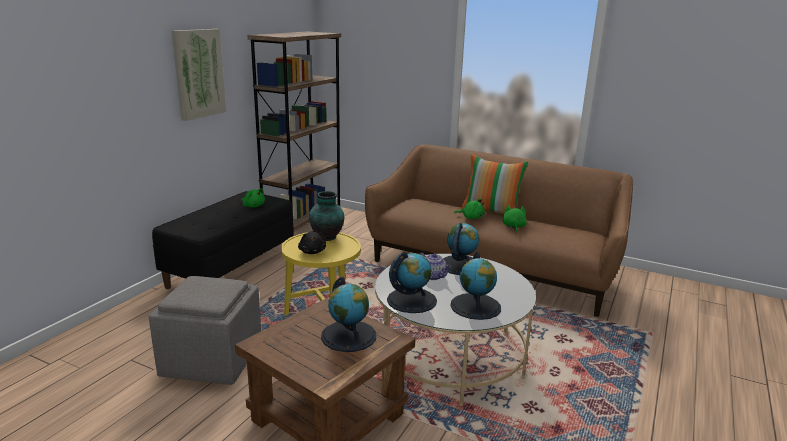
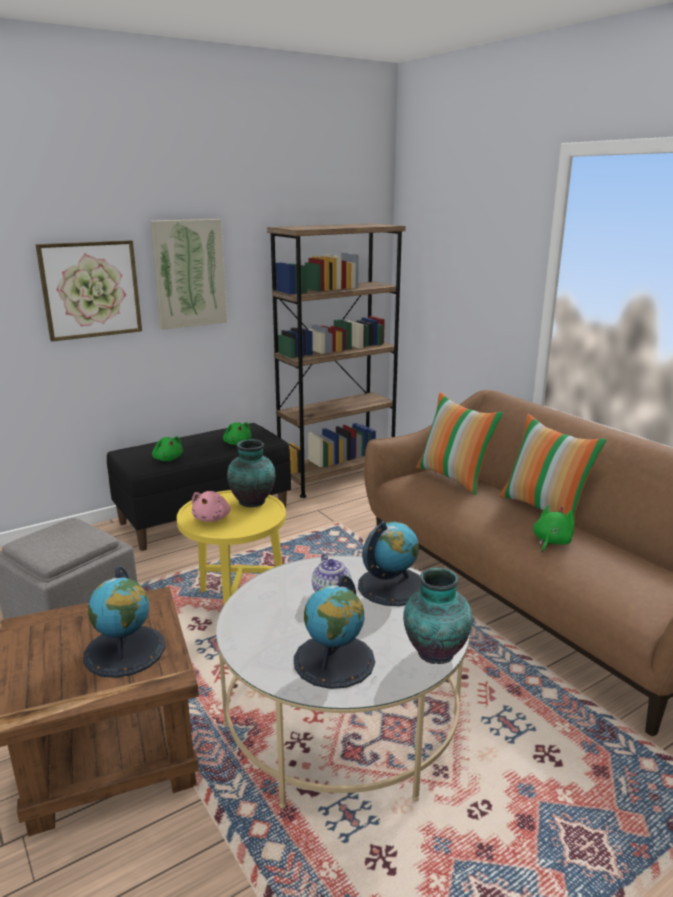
camera: 30 degrees right, 0 degrees up
black plush toy [298,232,326,254] -> pink plush toy [192,491,231,522]
globe [387,251,437,313] -> none
green plush toy [454,199,485,219] -> green plush toy moved to [152,436,183,461]
none -> picture [36,240,142,341]
none -> vase [403,567,472,664]
none -> pillow [416,392,504,495]

